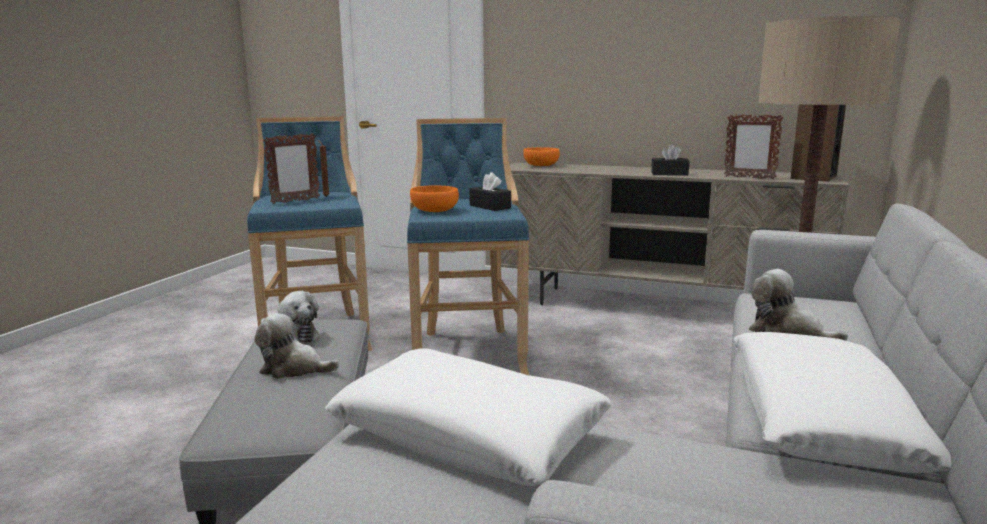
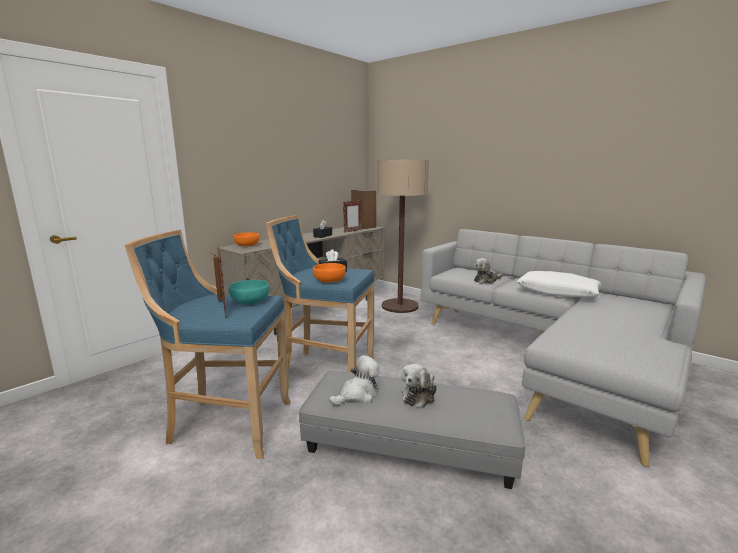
camera: 70 degrees left, 0 degrees up
white pillow [325,348,612,486] -> none
none -> turquoise bowl [229,280,269,304]

